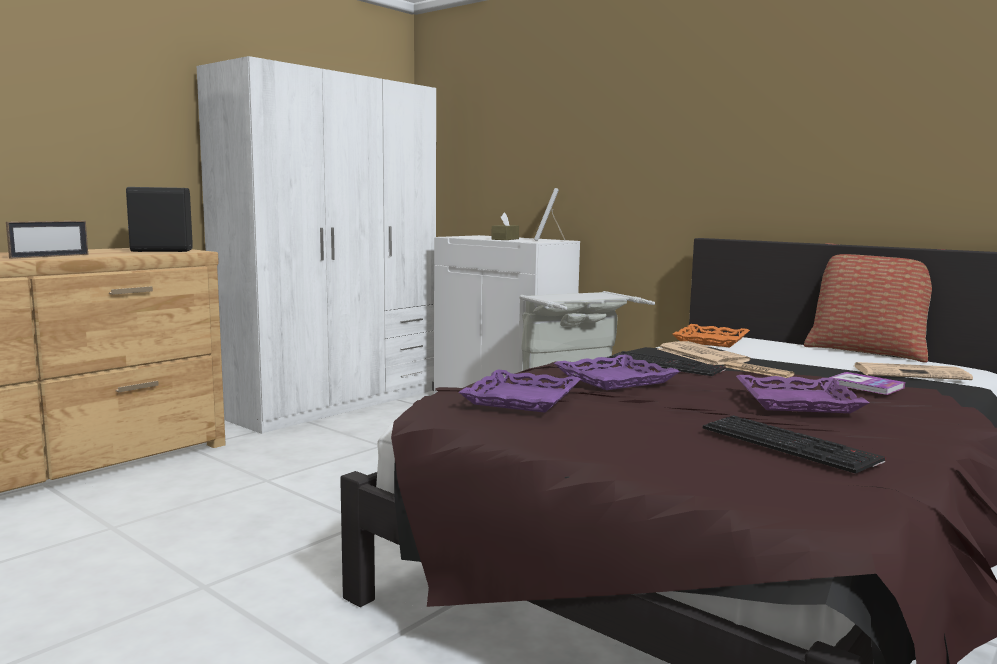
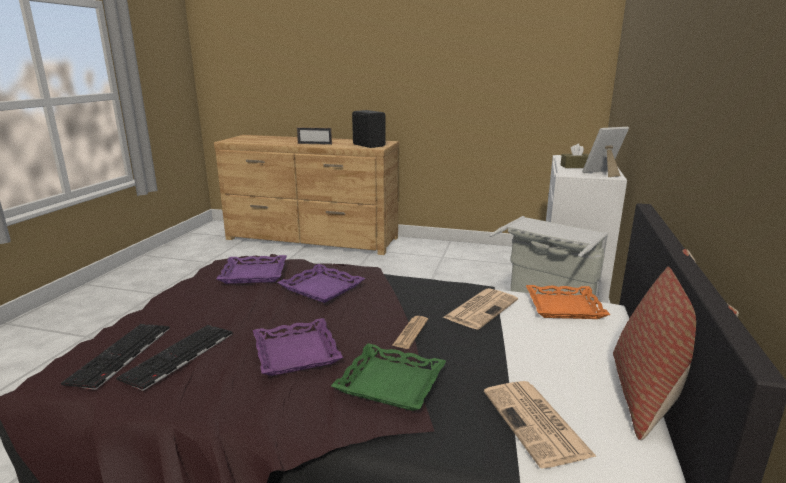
camera: 65 degrees right, 10 degrees up
white wardrobe [197,56,436,434] -> none
keyboard [608,351,726,376] -> keyboard moved to [61,324,170,390]
book [829,372,905,395] -> green tray [331,343,446,411]

